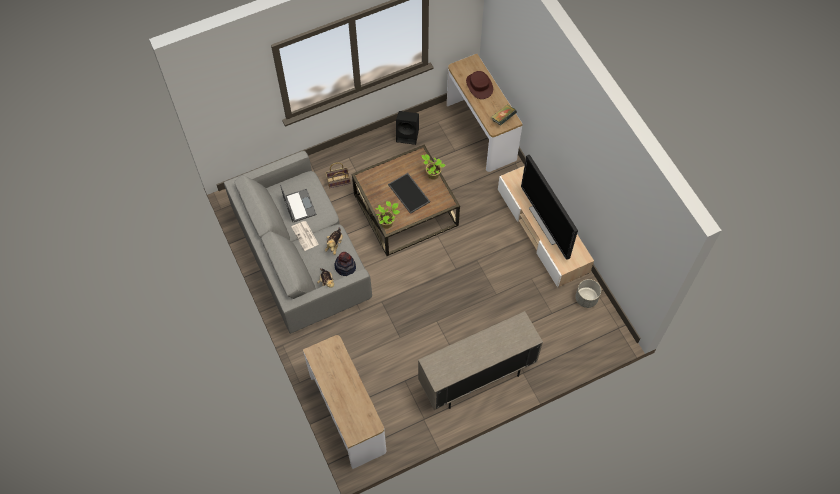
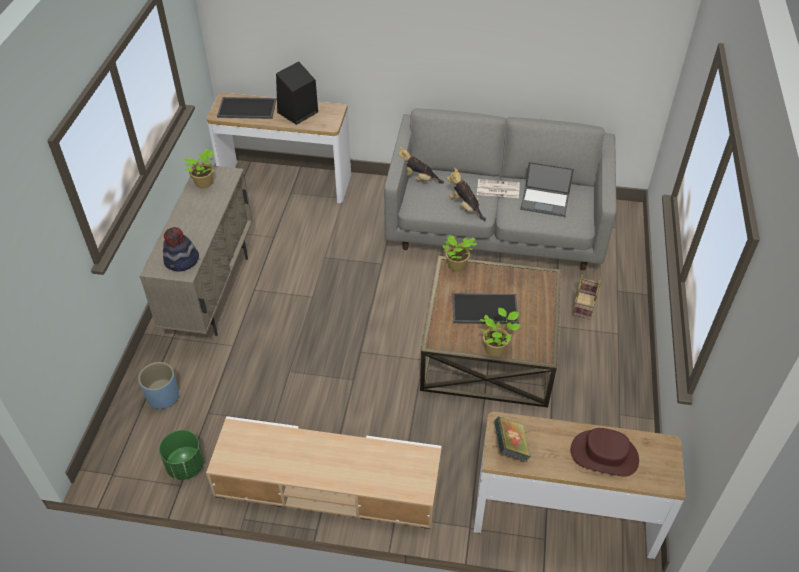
camera: 125 degrees right, 15 degrees down
hat [334,252,356,276] -> hat moved to [163,227,199,272]
black speaker [396,111,419,145] -> black speaker moved to [276,61,318,125]
television [521,155,578,260] -> none
grey planter [576,279,601,308] -> green planter [159,430,204,480]
none -> blue planter [138,362,179,409]
none -> potted plant [184,149,214,189]
none -> tray [217,97,276,119]

